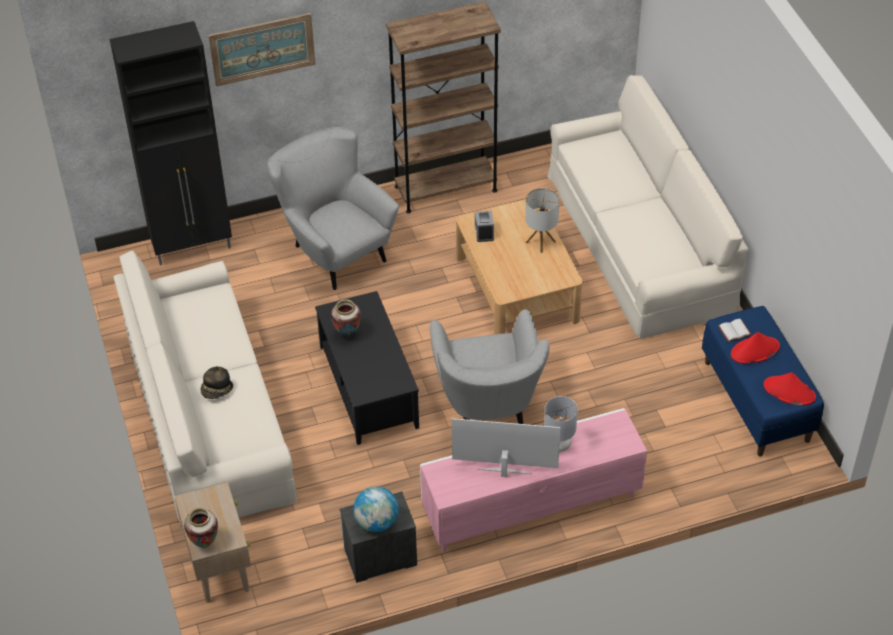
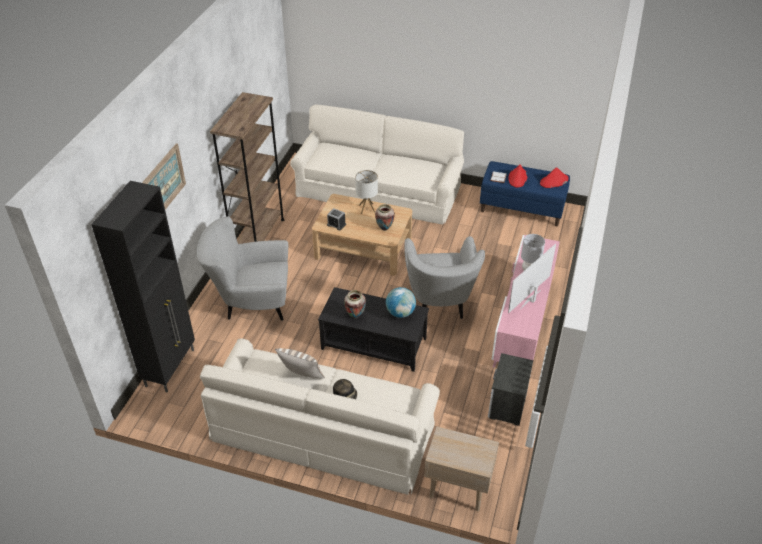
camera: 55 degrees left, 5 degrees down
vase [184,508,218,548] -> vase moved to [375,204,395,231]
globe [353,486,399,532] -> globe moved to [386,287,416,318]
grey armchair [430,309,549,424] -> grey armchair turned 60 degrees clockwise [405,236,485,319]
none -> pillow [275,348,325,379]

